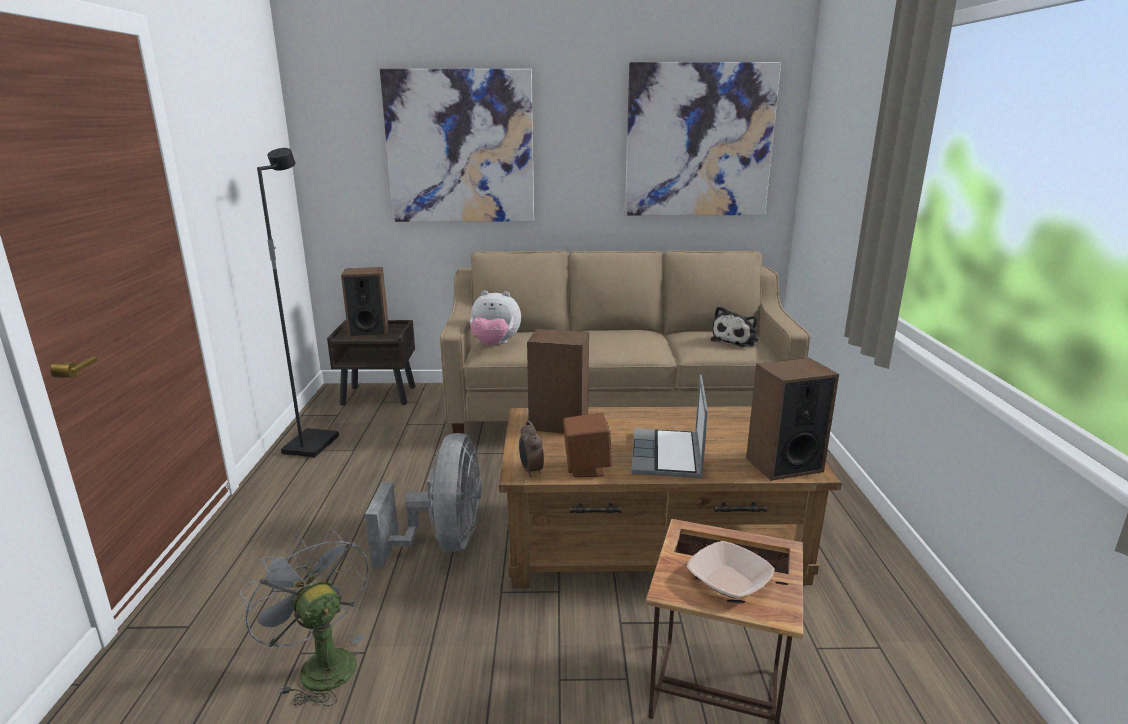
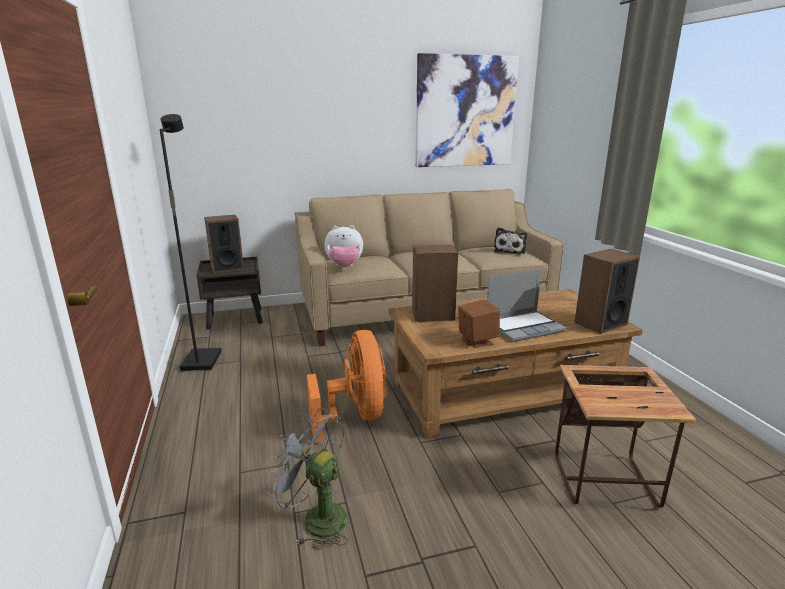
camera: 15 degrees left, 0 degrees up
grey fan [365,433,482,569] -> orange fan [307,330,387,442]
picture [380,69,534,222] -> none
alarm clock [519,421,544,477] -> none
laptop [632,375,708,478] -> laptop turned 105 degrees counterclockwise [487,269,567,342]
bowl [687,541,775,598] -> none

